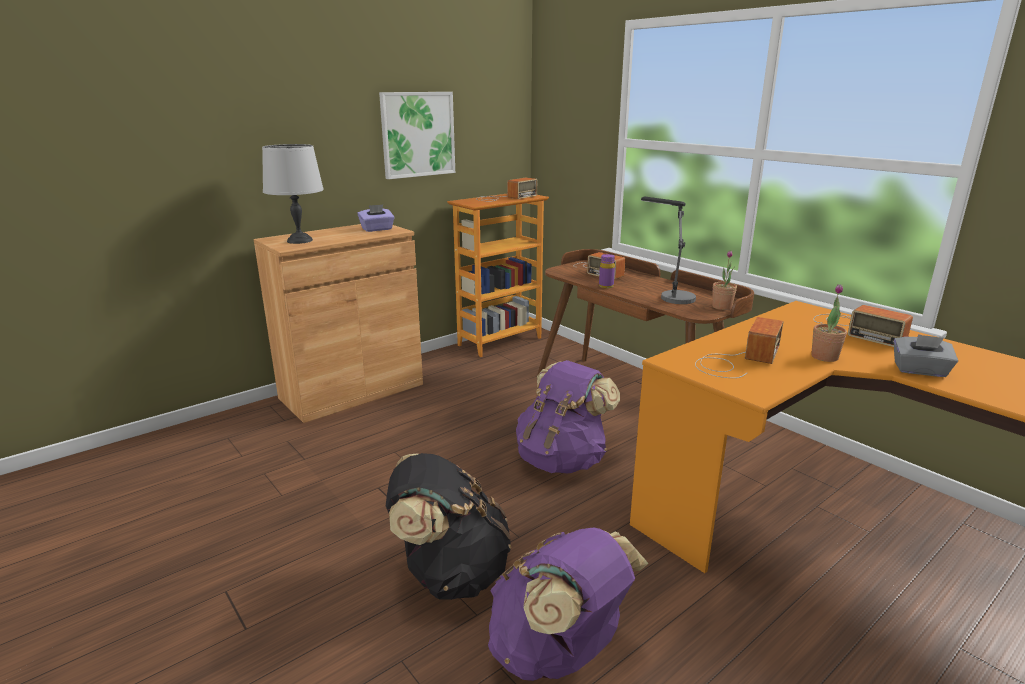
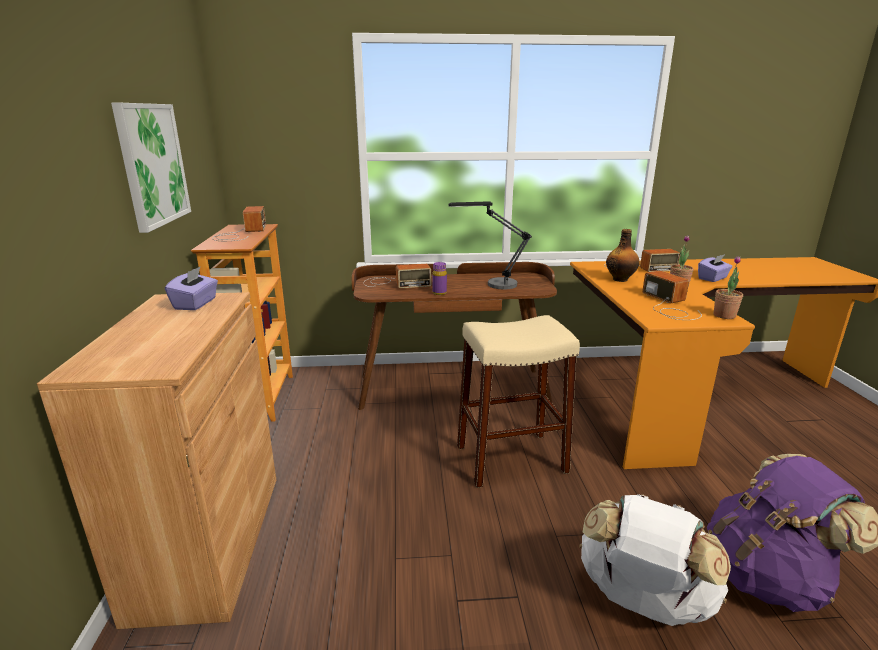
camera: 55 degrees left, 0 degrees up
grey table lamp [262,144,324,244] -> none
black backpack [386,453,511,600] -> white backpack [579,494,731,626]
purple backpack [516,360,620,473] -> beige stool [457,315,580,488]
potted plant [712,250,737,310] -> potted plant moved to [714,256,743,319]
grey tissue box [894,334,958,377] -> purple tissue box [698,254,732,282]
none -> bottle [606,229,639,282]

